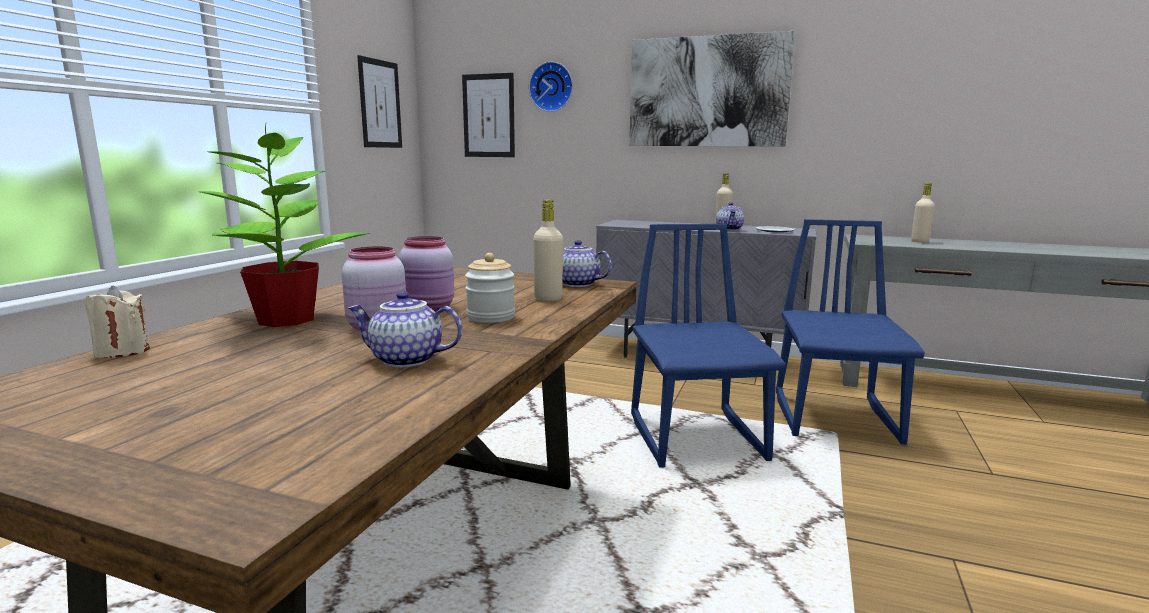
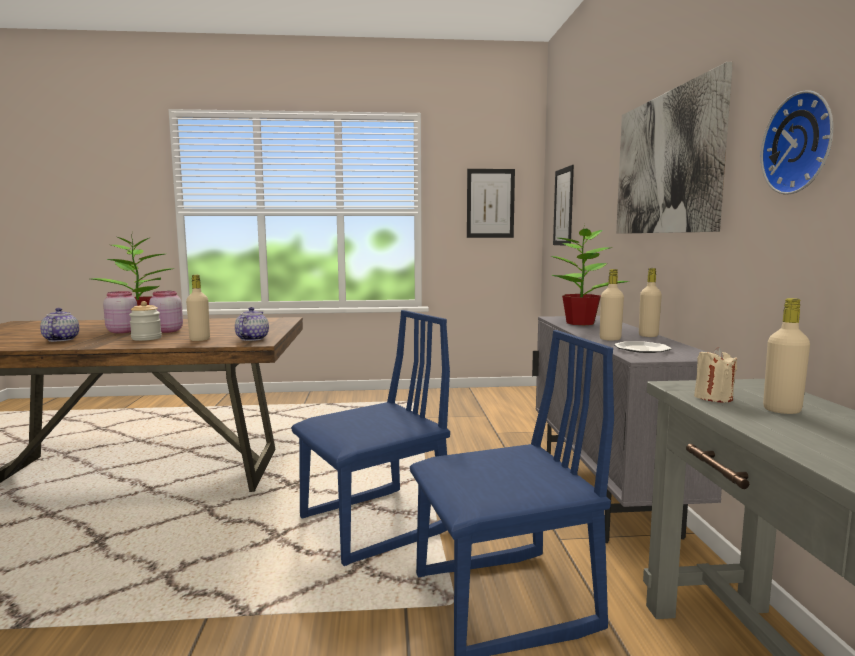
camera: 65 degrees right, 5 degrees down
beige candle [85,285,150,358] -> beige candle moved to [694,347,737,402]
wall clock [529,61,573,112] -> wall clock moved to [761,90,833,195]
teapot [716,202,744,231] -> beige bottle [600,269,624,341]
none -> potted plant [550,224,630,325]

